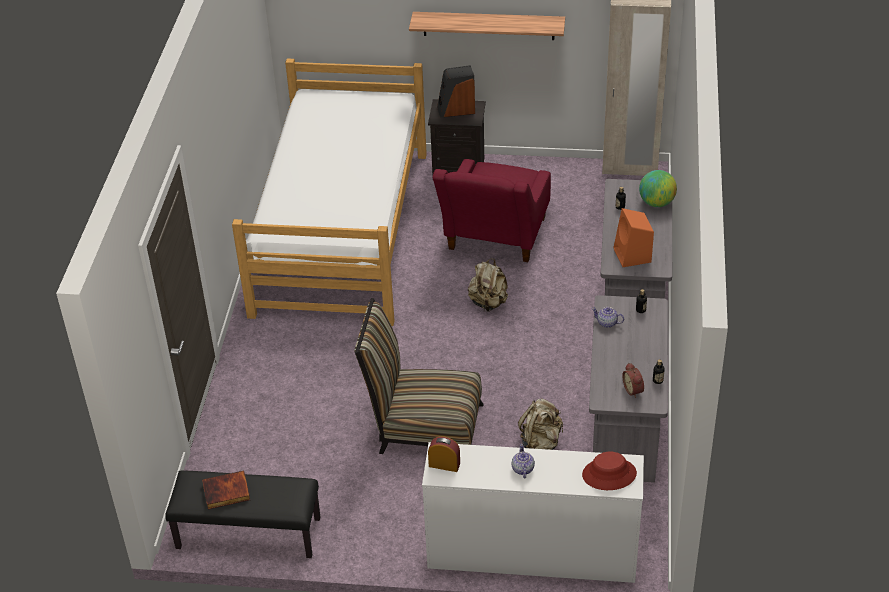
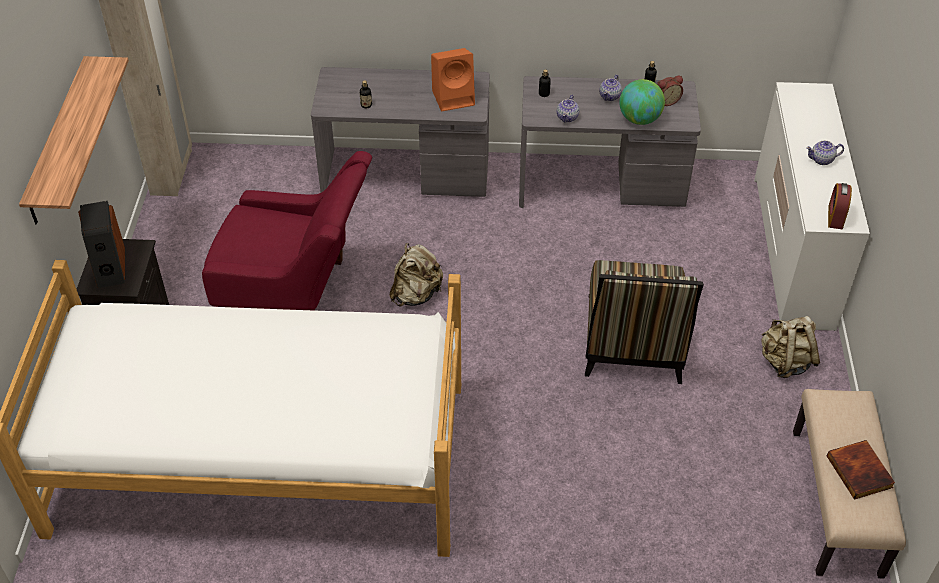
camera: 95 degrees left, 5 degrees up
black bench [165,470,320,558] -> beige bench [793,389,906,579]
beige backpack [518,399,563,450] -> beige backpack moved to [761,316,820,378]
red hat [582,452,637,490] -> none
globe [639,170,677,207] -> globe moved to [619,79,665,125]
none -> teapot [599,75,622,101]

